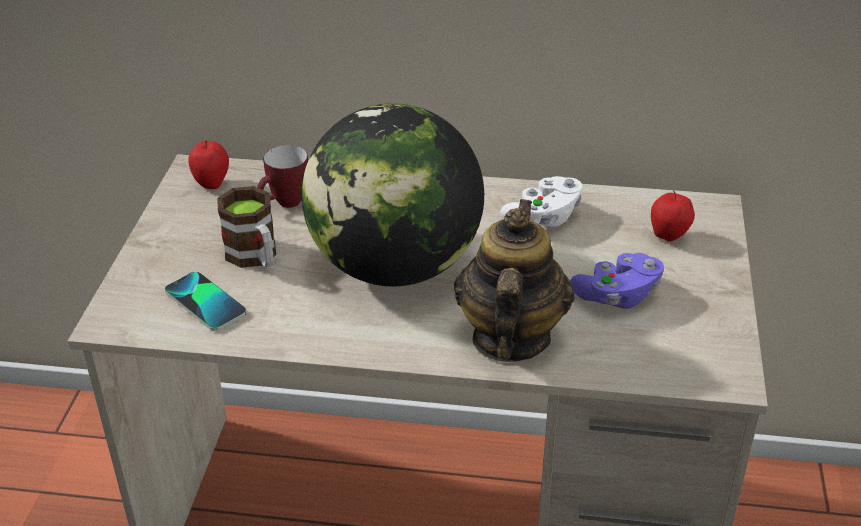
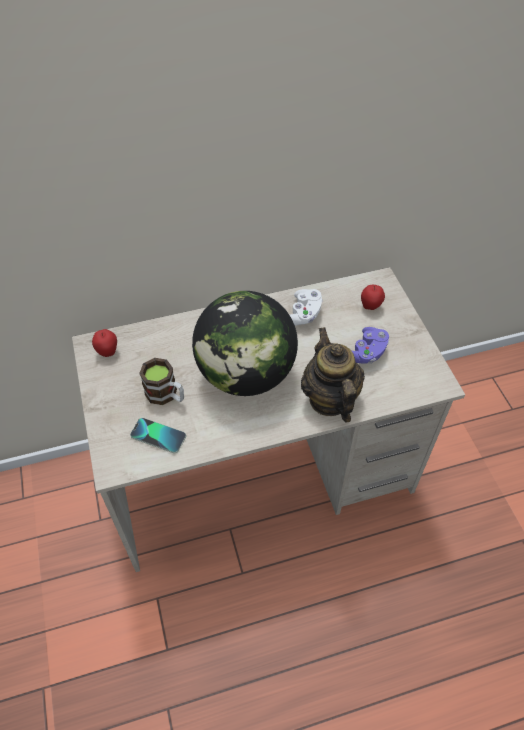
camera: 25 degrees left, 15 degrees up
mug [257,145,308,208] -> none

